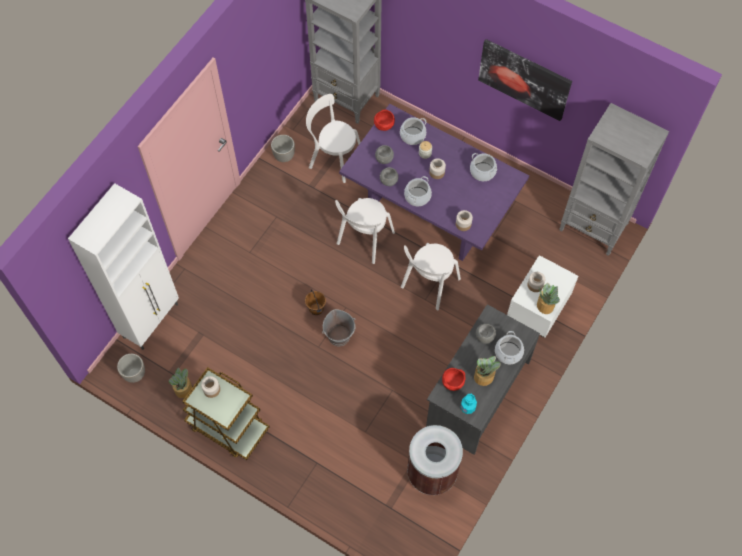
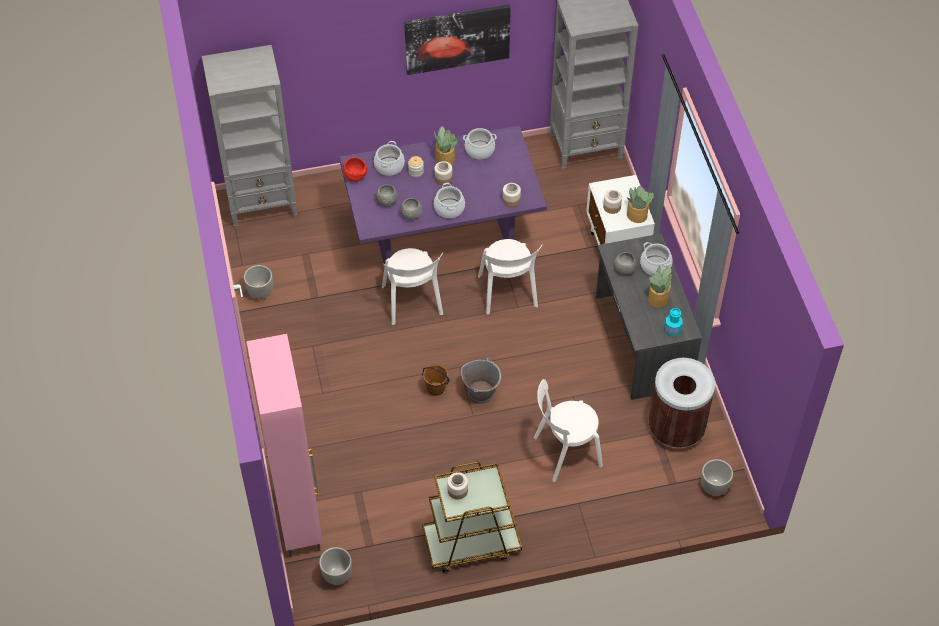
camera: 45 degrees left, 10 degrees down
white cabinet [68,183,179,350] -> pink cabinet [246,334,323,557]
potted plant [169,367,192,398] -> potted plant moved to [434,126,457,165]
white chair [306,94,361,183] -> white chair moved to [534,379,603,482]
red bowl [442,368,465,391] -> none
none -> planter [701,459,733,496]

